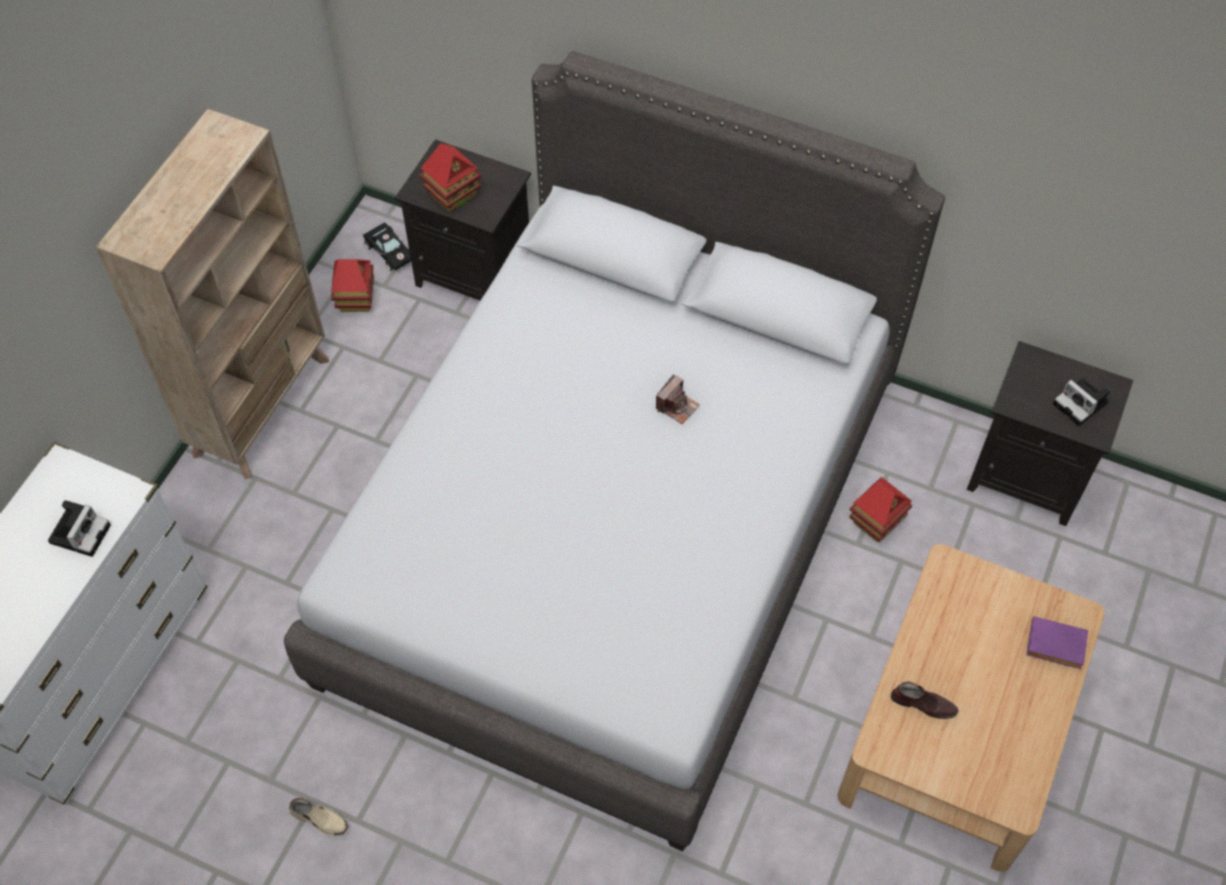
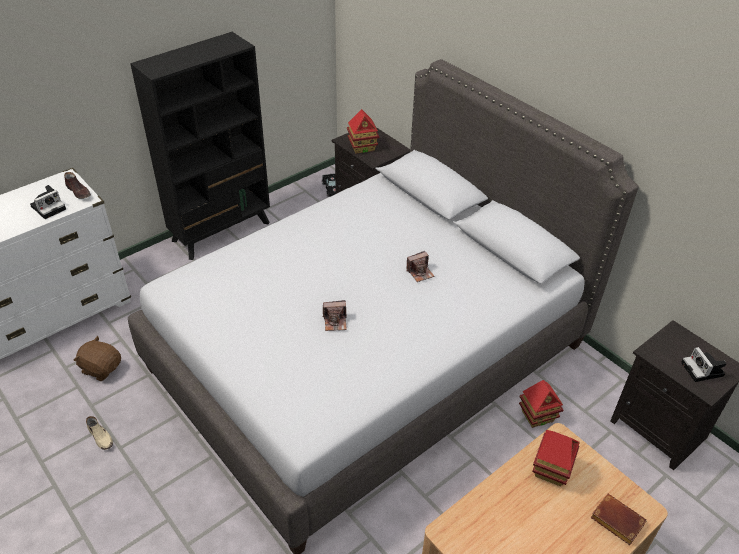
camera: 25 degrees right, 15 degrees down
beige bookcase [96,108,329,479] -> black bookcase [130,32,270,260]
toy house [331,259,374,312] -> toy house moved to [532,430,580,486]
brown shoe [891,681,958,719] -> brown shoe moved to [64,172,91,199]
purple book [1026,616,1088,669] -> brown book [590,494,647,545]
none -> brown plush toy [74,336,121,381]
none -> camera [323,300,347,331]

